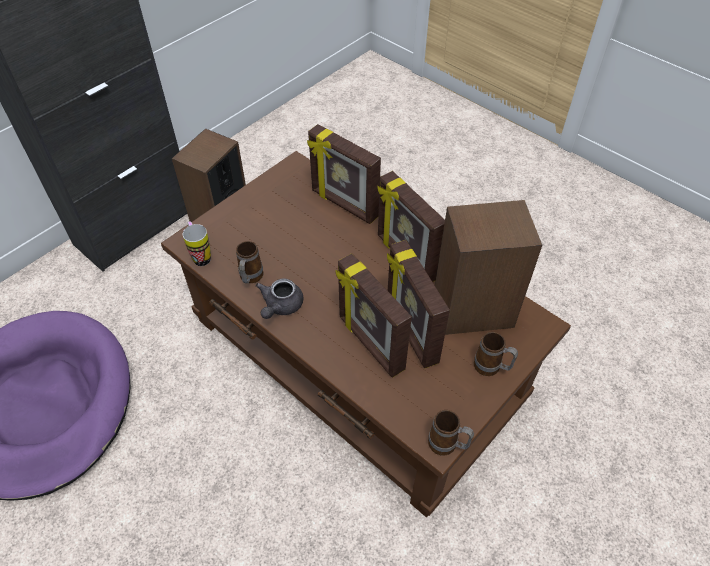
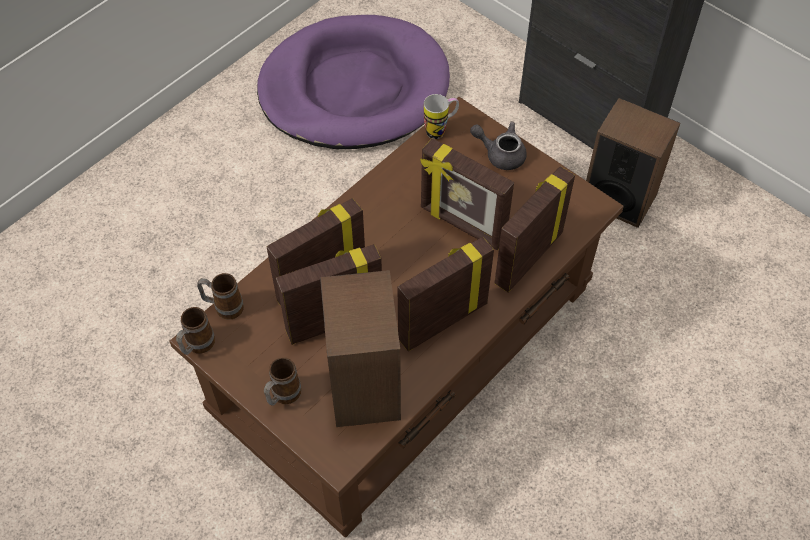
camera: 90 degrees right, 5 degrees up
mug [236,241,264,284] -> mug moved to [197,273,244,320]
grey teapot [256,279,303,319] -> grey teapot moved to [470,121,527,170]
none -> picture frame [420,138,514,250]

